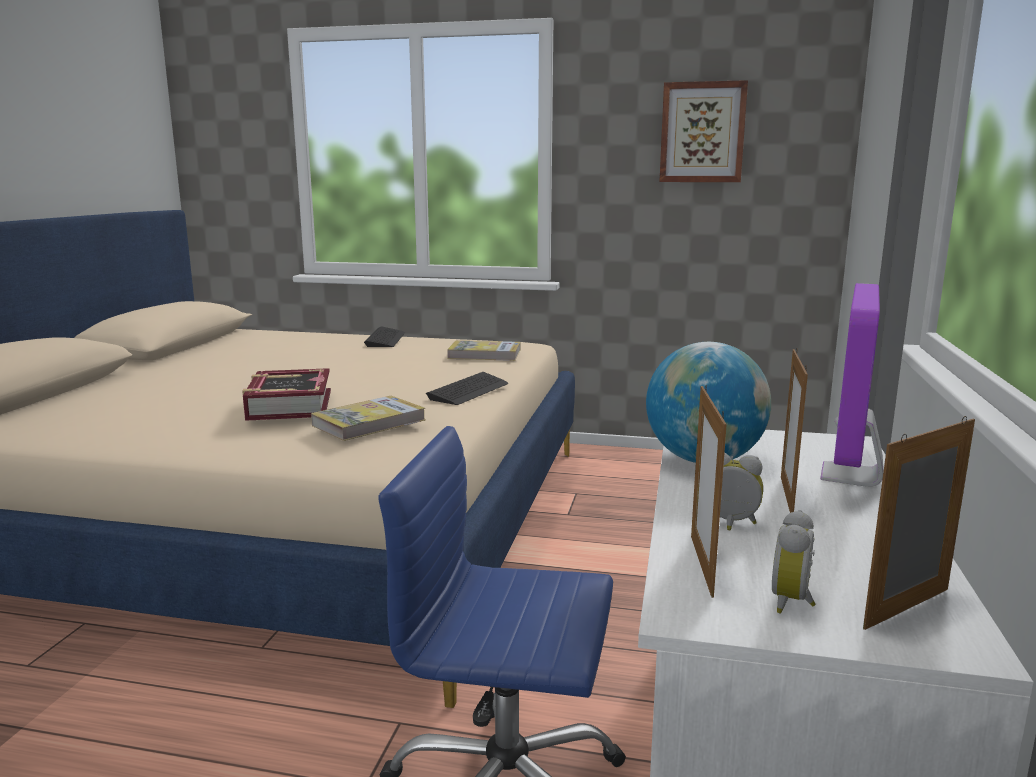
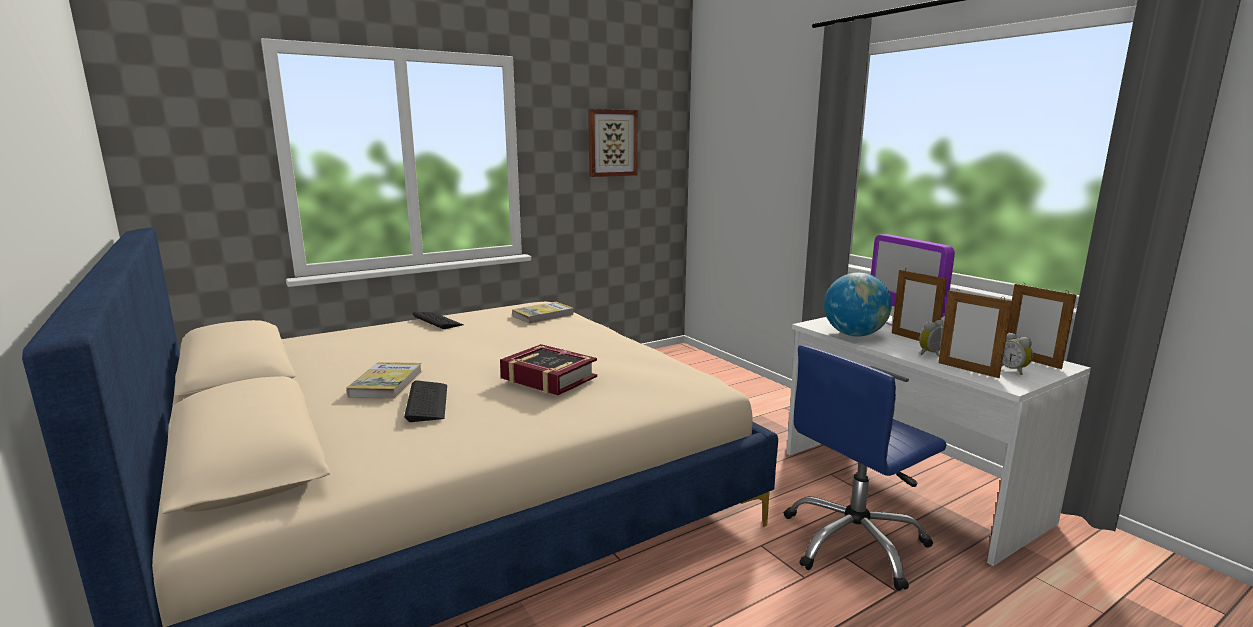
camera: 45 degrees left, 0 degrees up
book [311,396,425,441] -> book moved to [347,362,422,399]
keyboard [426,372,508,405] -> keyboard moved to [404,380,447,422]
picture frame [863,416,975,630] -> picture frame turned 45 degrees counterclockwise [1007,283,1076,369]

